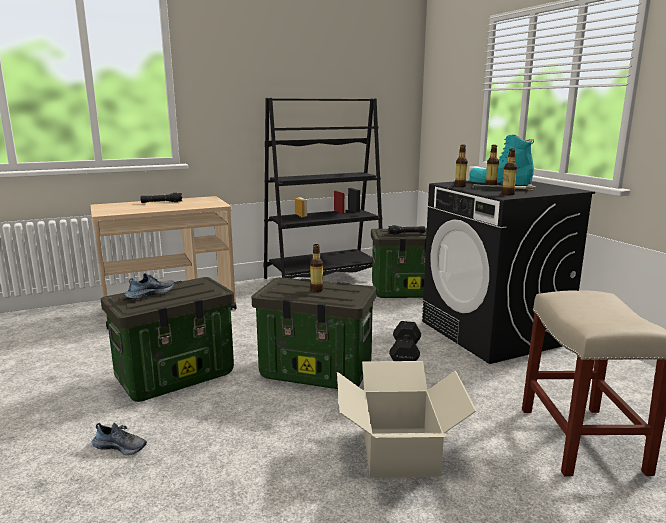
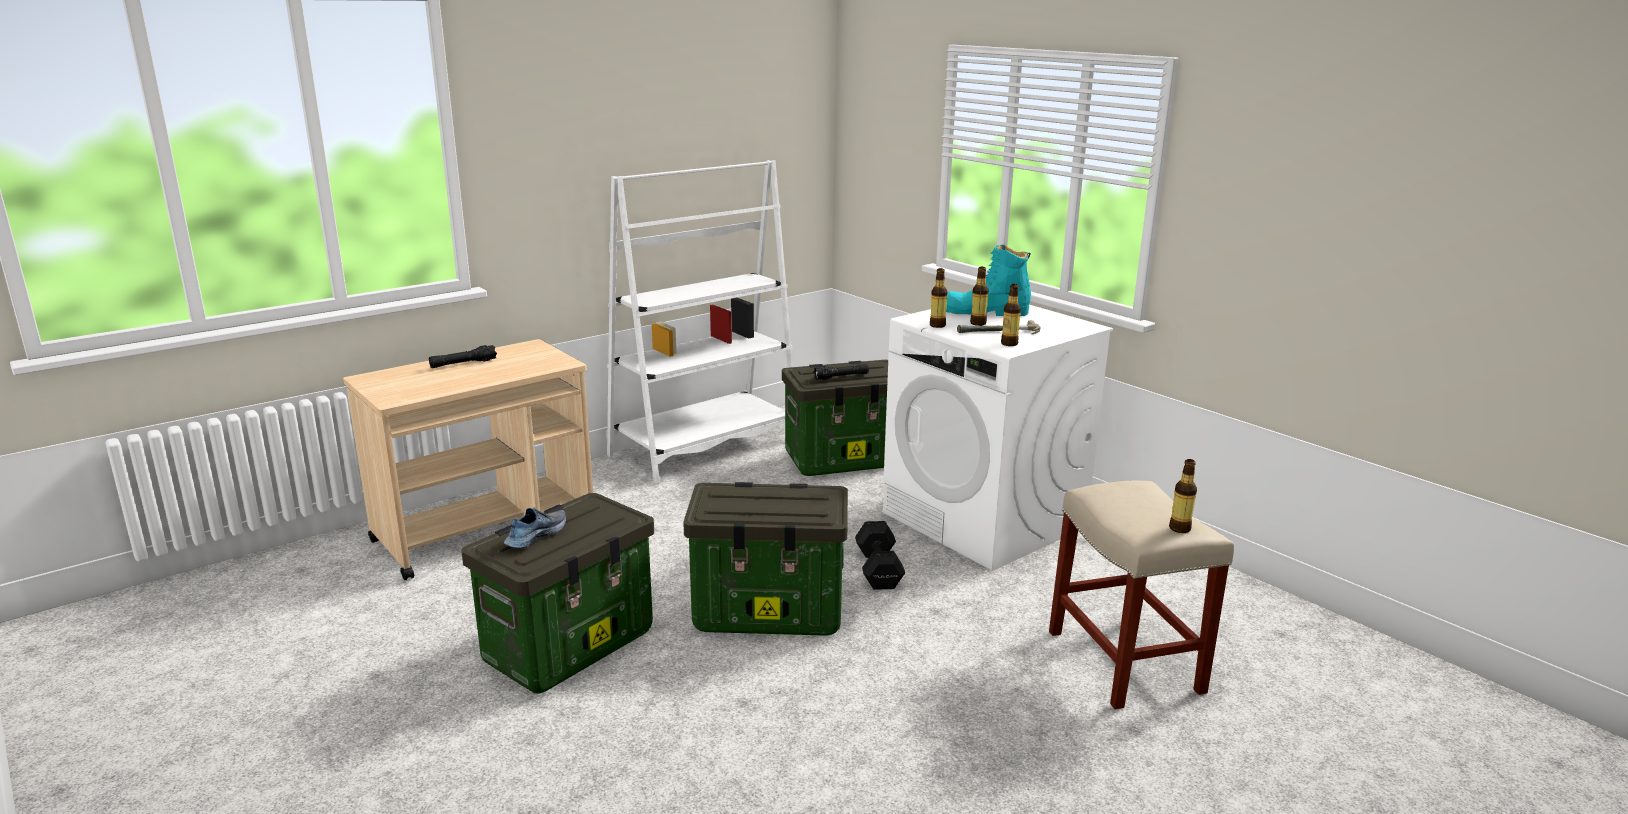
camera: 15 degrees left, 5 degrees up
shoe [92,423,147,455] -> none
black bookcase [264,98,383,279] -> white bookcase [606,160,793,484]
bottle [310,244,323,292] -> bottle moved to [1169,459,1197,533]
cardboard box [337,361,477,478] -> none
black washing machine [422,180,595,364] -> white washing machine [882,305,1114,571]

